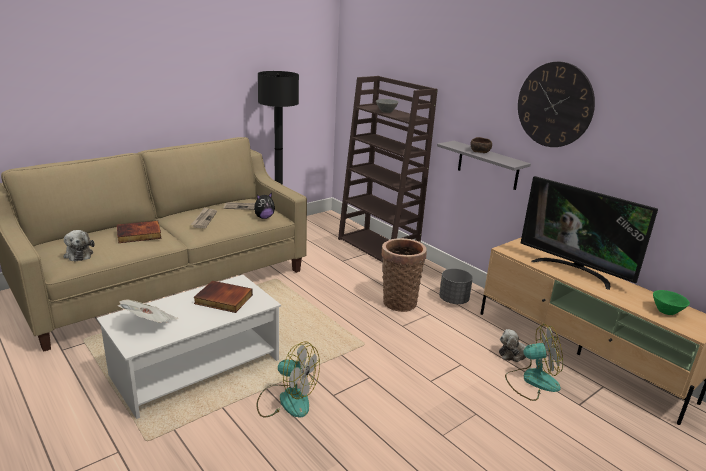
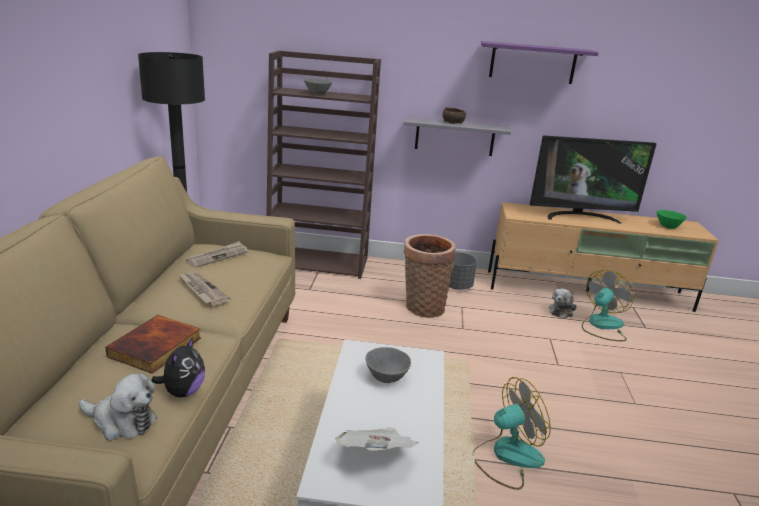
camera: 45 degrees left, 0 degrees up
book [194,281,253,313] -> grey bowl [366,347,411,383]
plush toy [254,193,275,219] -> plush toy moved to [151,337,205,398]
wall clock [518,62,595,147] -> purple shelf [481,41,599,84]

